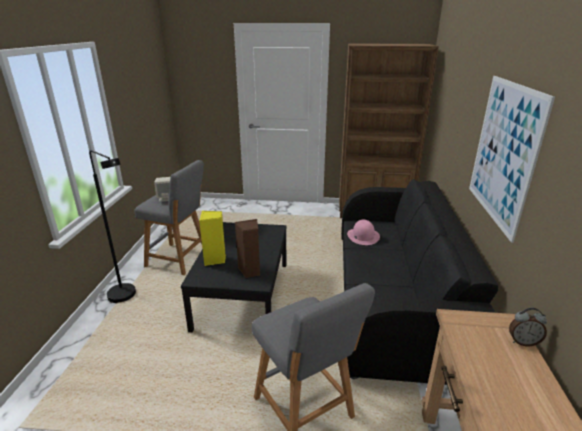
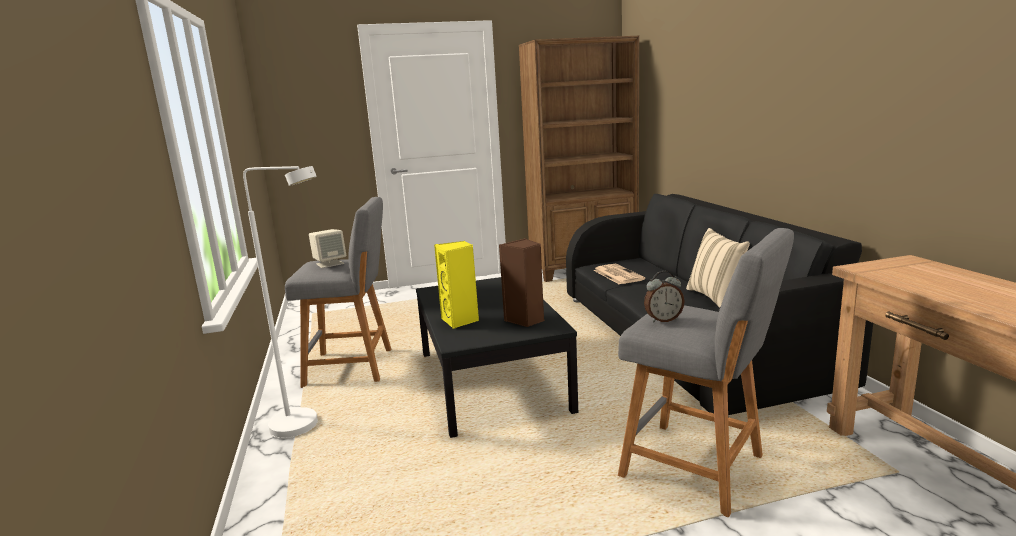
camera: 20 degrees left, 10 degrees down
black floor lamp [89,150,136,303] -> white floor lamp [243,166,318,439]
pink hat [347,220,380,245] -> newspaper [593,264,645,284]
picture [469,76,555,243] -> none
alarm clock [509,308,547,346] -> alarm clock moved to [644,271,684,323]
none -> beige pillow [686,228,750,308]

